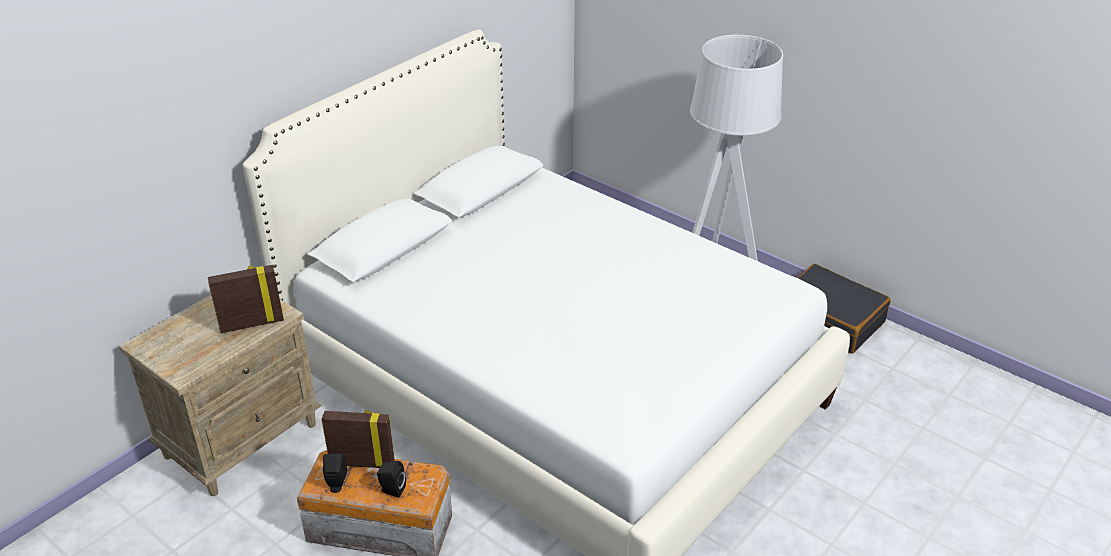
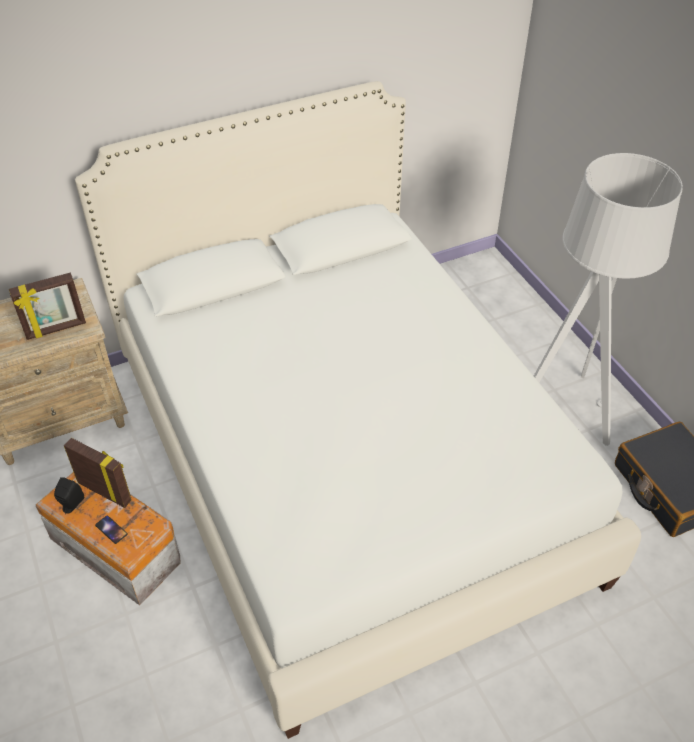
camera: 25 degrees right, 10 degrees up
picture frame [208,265,284,333] -> picture frame turned 150 degrees clockwise [9,273,86,340]
black speaker [377,461,406,498] -> phone [95,515,128,544]

